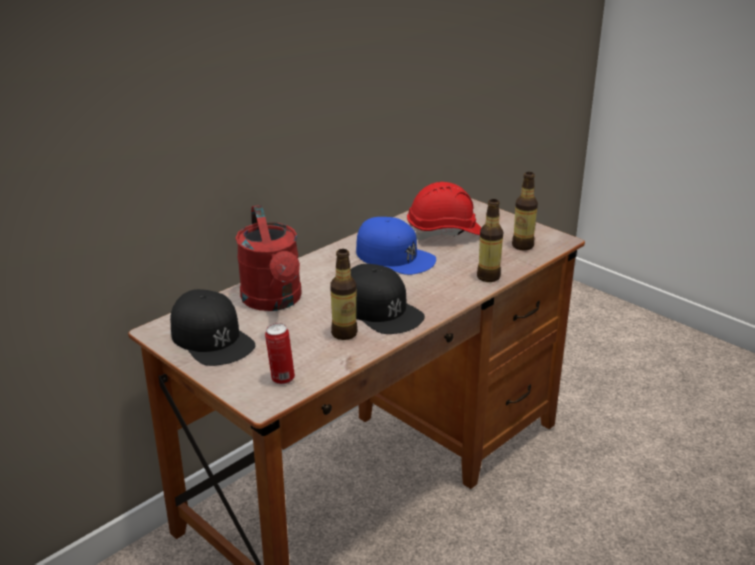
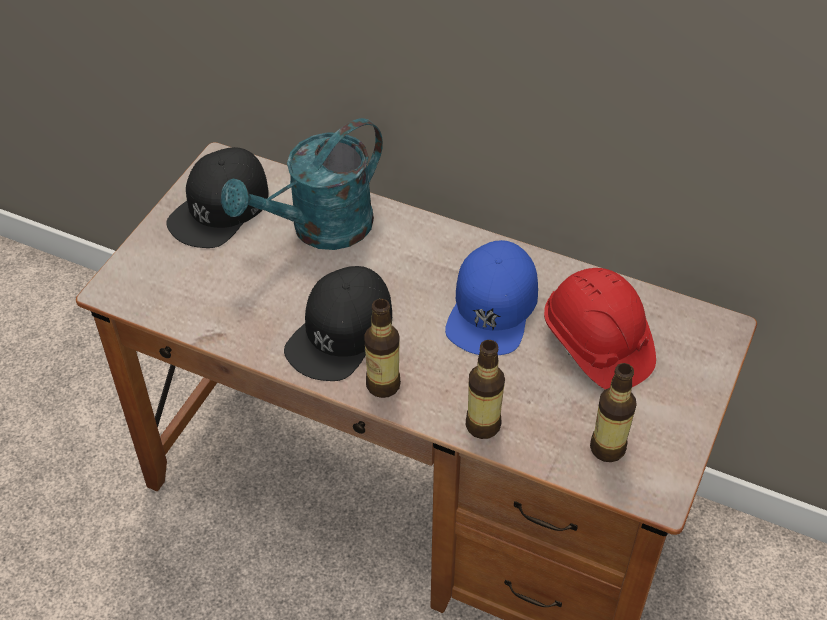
camera: 70 degrees right, 20 degrees up
red watering can [235,205,302,311] -> turquoise watering can [221,118,383,250]
can [265,323,295,384] -> none
bottle [330,249,358,340] -> bottle moved to [364,299,401,398]

